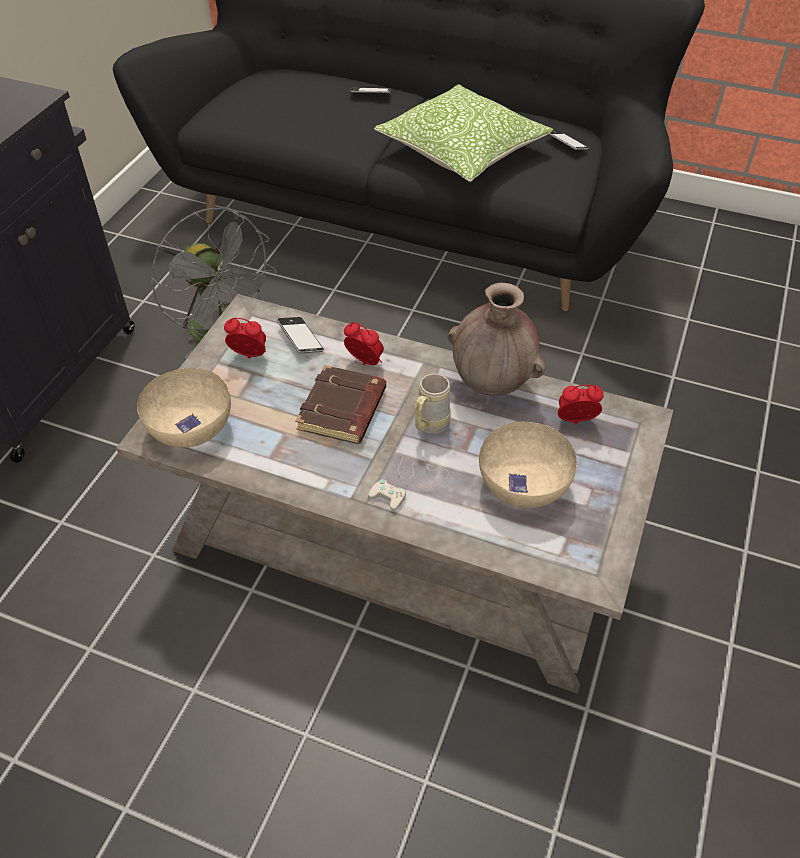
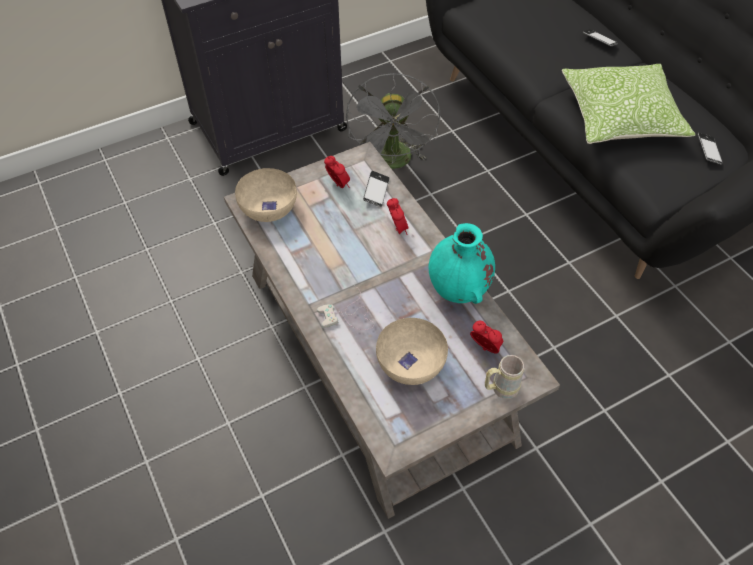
camera: 40 degrees right, 5 degrees up
brown book [295,365,386,444] -> none
beige mug [415,373,451,434] -> beige mug moved to [485,355,524,399]
brown vase [447,283,546,396] -> turquoise vase [428,223,495,304]

